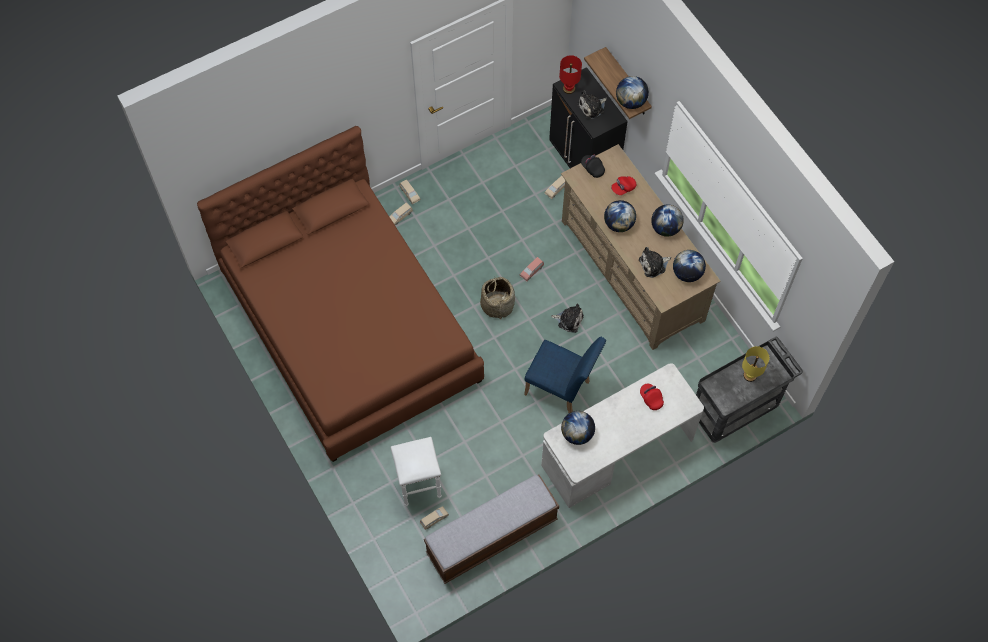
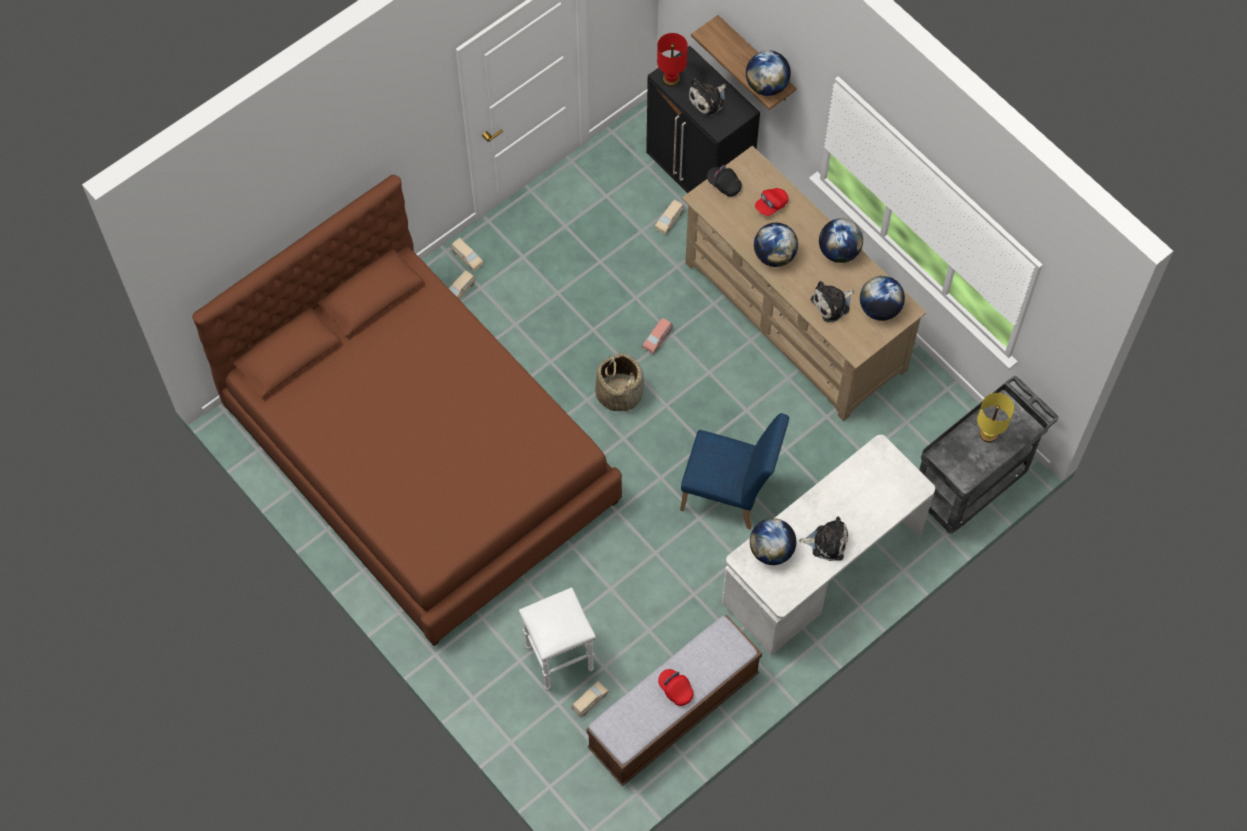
camera: 10 degrees left, 0 degrees up
plush toy [551,303,584,333] -> plush toy moved to [799,516,848,561]
red cap [640,384,664,410] -> red cap moved to [658,669,694,706]

